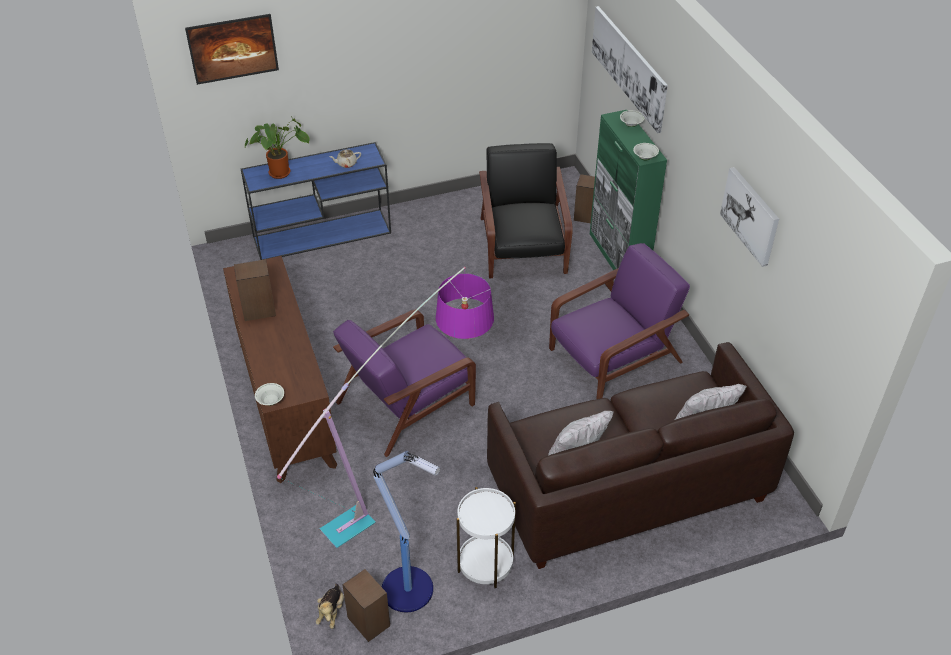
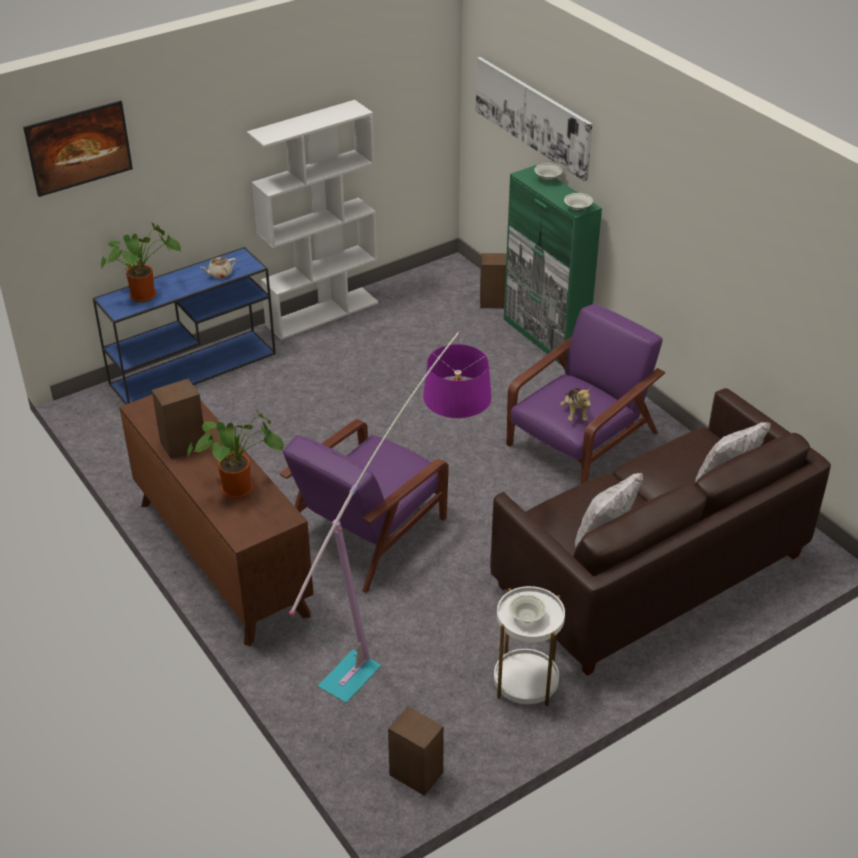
camera: 15 degrees left, 5 degrees down
white bowl [255,383,284,406] -> white bowl moved to [509,594,546,622]
plush toy [316,584,344,629] -> plush toy moved to [560,387,591,421]
floor lamp [373,451,440,612] -> none
black armchair [479,143,573,278] -> none
picture [720,167,779,267] -> none
none -> potted plant [187,409,284,499]
none -> white bookcase [247,100,378,340]

